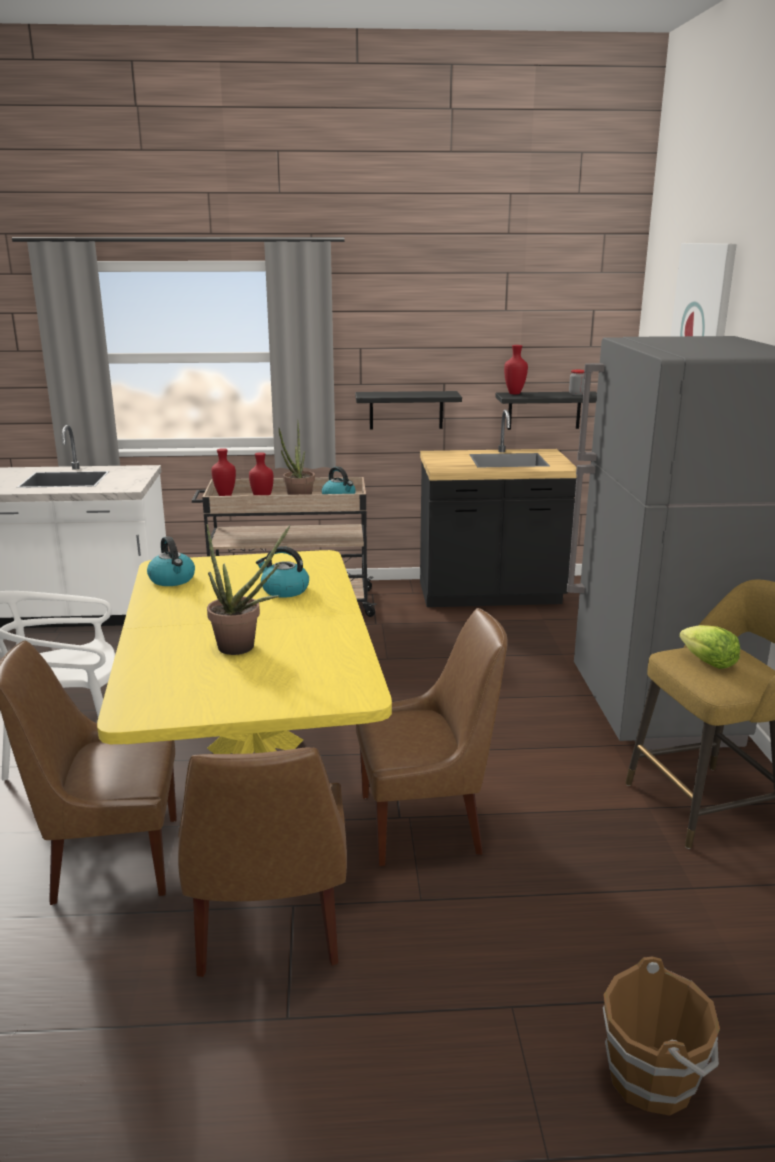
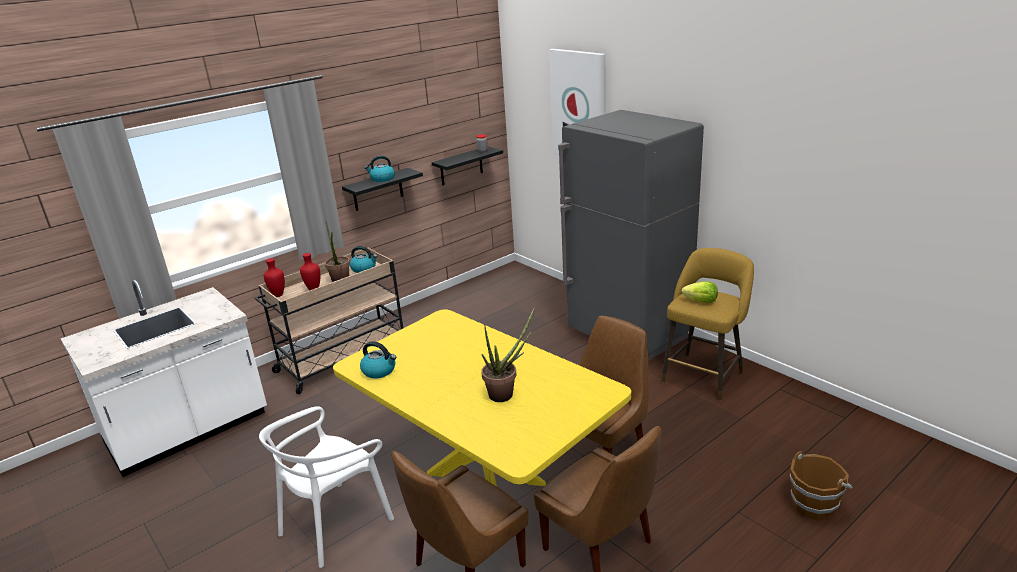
camera: 35 degrees left, 5 degrees up
kettle [256,546,309,598] -> kettle moved to [365,155,395,182]
black counter [420,410,577,607] -> none
red vase [504,345,528,394] -> none

